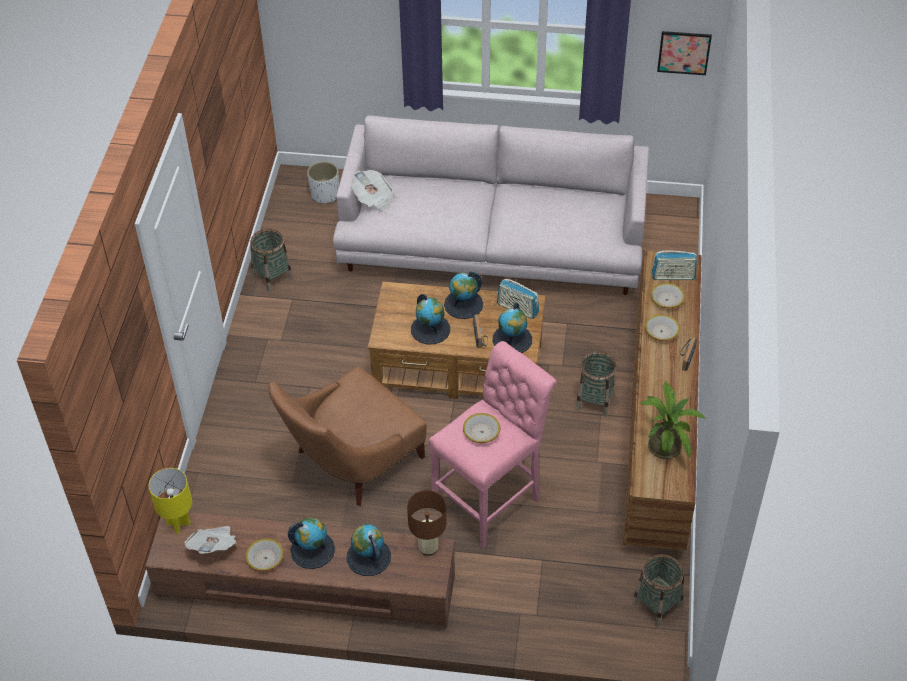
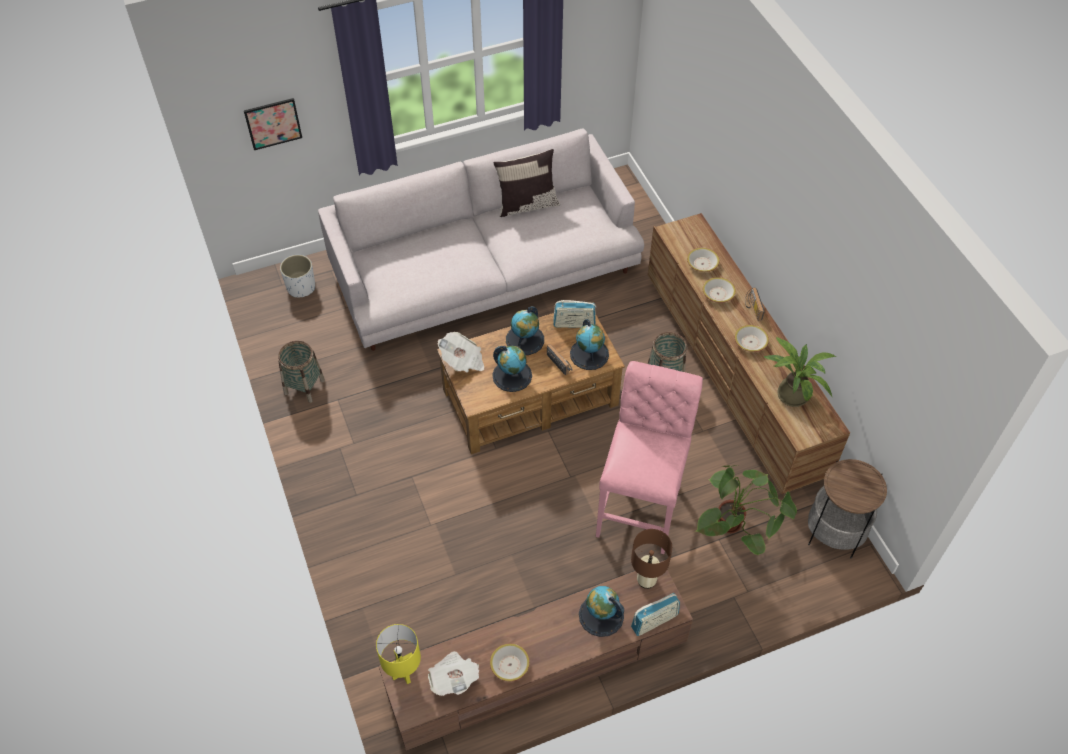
camera: 30 degrees left, 5 degrees up
brown armchair [268,367,426,506] -> none
globe [288,517,335,569] -> none
newspaper [351,170,395,212] -> newspaper moved to [438,332,484,373]
bowl [463,413,500,443] -> bowl moved to [735,325,769,352]
basket [632,554,684,627] -> side table [808,459,887,559]
radio [652,250,697,280] -> radio moved to [631,593,680,636]
picture [657,31,712,75] -> picture moved to [244,98,302,150]
none -> pillow [493,149,560,217]
none -> potted plant [695,465,797,555]

